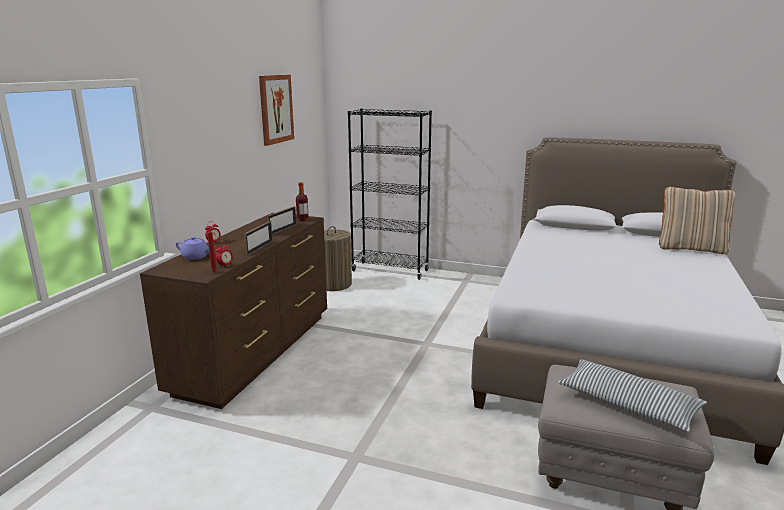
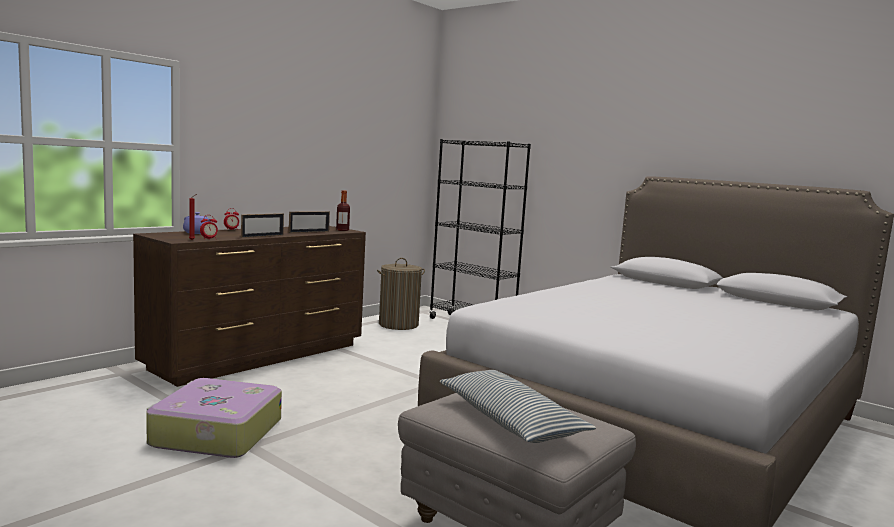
camera: 20 degrees right, 10 degrees down
picture [259,75,294,146] -> none
beige pillow [659,186,736,254] -> none
none -> suitcase [146,378,282,458]

